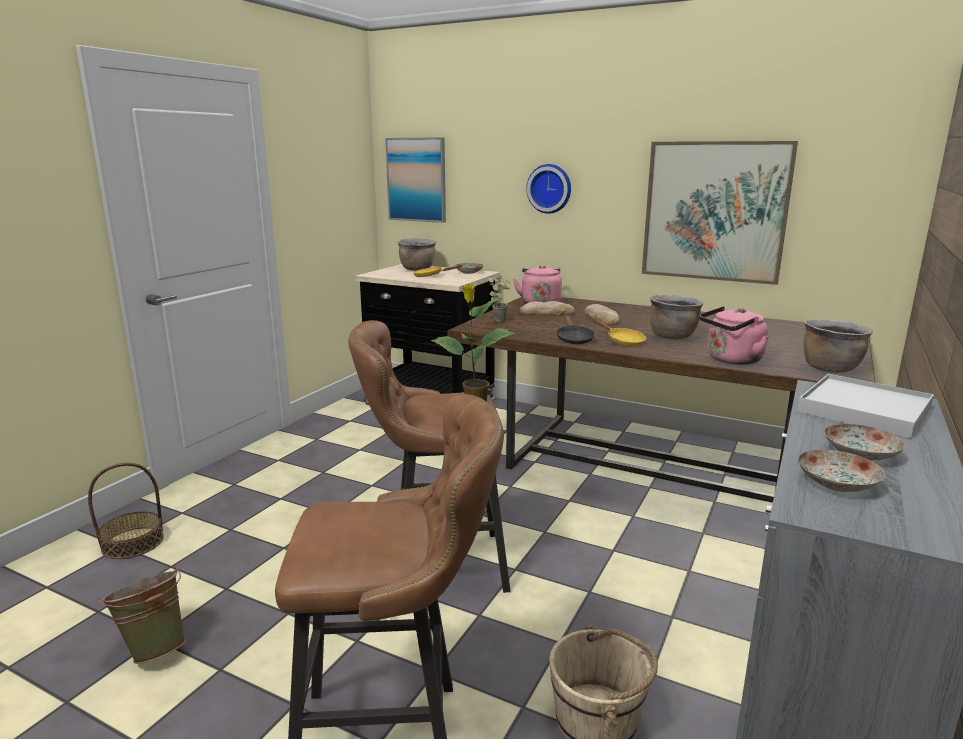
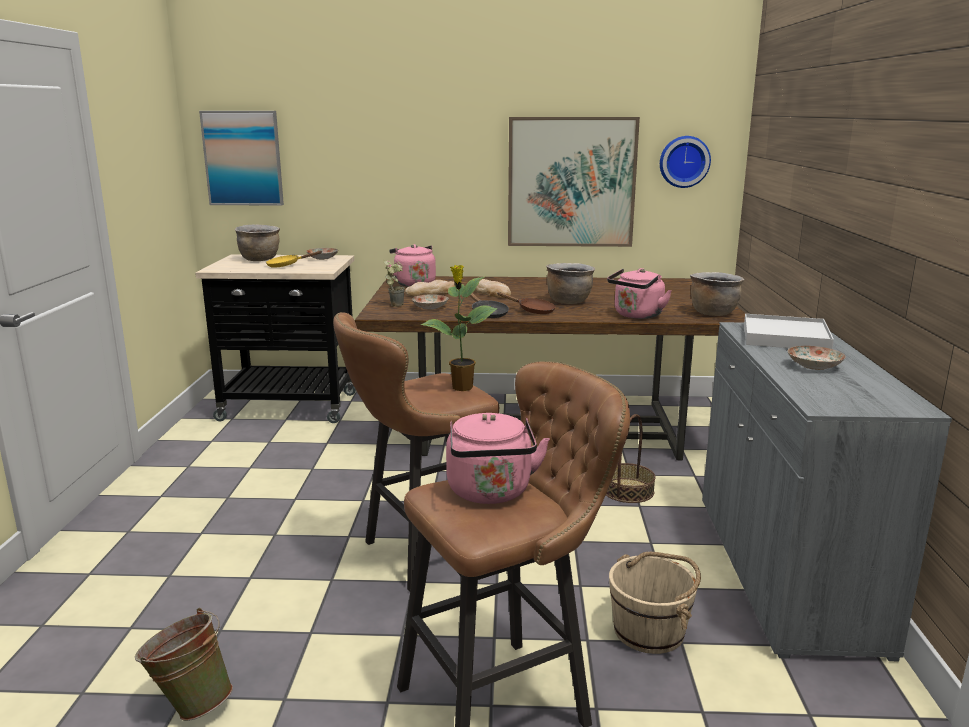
camera: 25 degrees left, 0 degrees up
basket [88,463,164,559] -> basket moved to [606,414,656,503]
wall clock [526,164,571,214] -> wall clock moved to [660,136,711,188]
yellow frying pan [593,319,646,346] -> brown frying pan [497,292,555,314]
plate [798,450,885,492] -> plate moved to [412,294,449,310]
none -> pink kettle [446,413,550,504]

